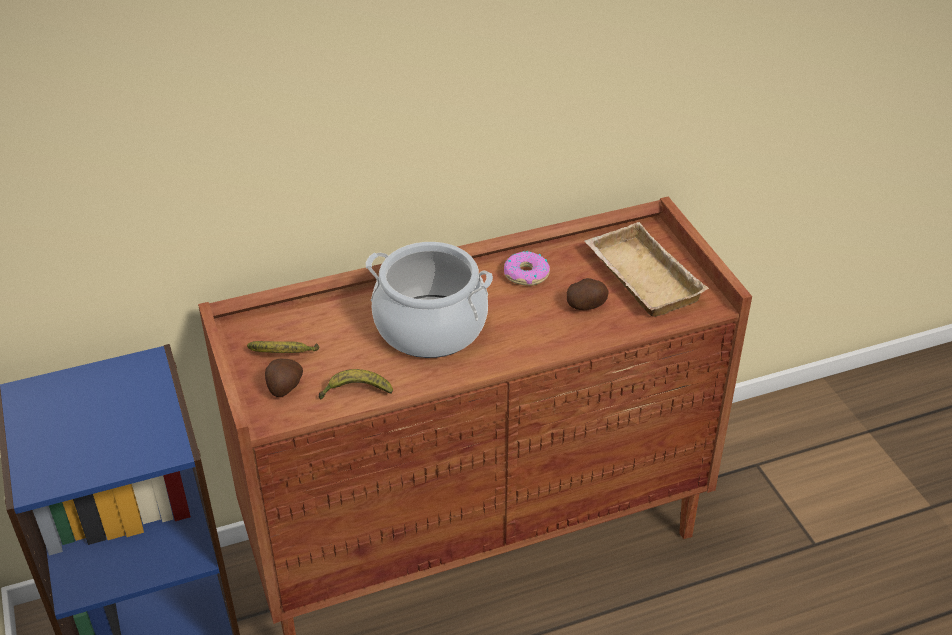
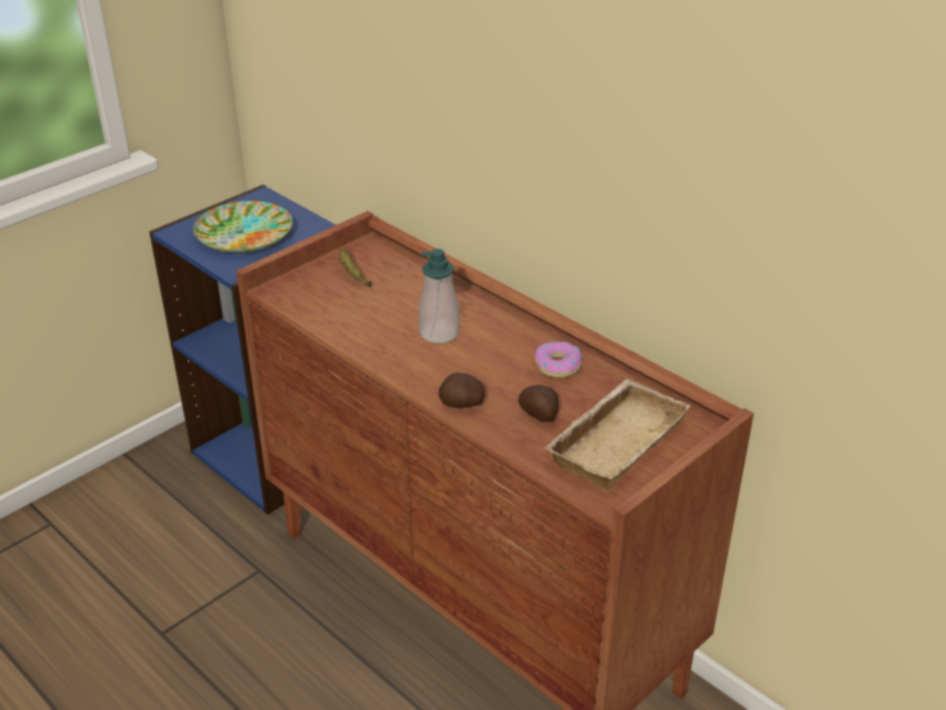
camera: 65 degrees right, 5 degrees down
potato [265,359,303,397] -> potato moved to [439,373,485,408]
banana [319,369,393,399] -> none
cooking pot [366,242,493,358] -> soap dispenser [419,249,460,344]
none -> plate [193,201,293,253]

